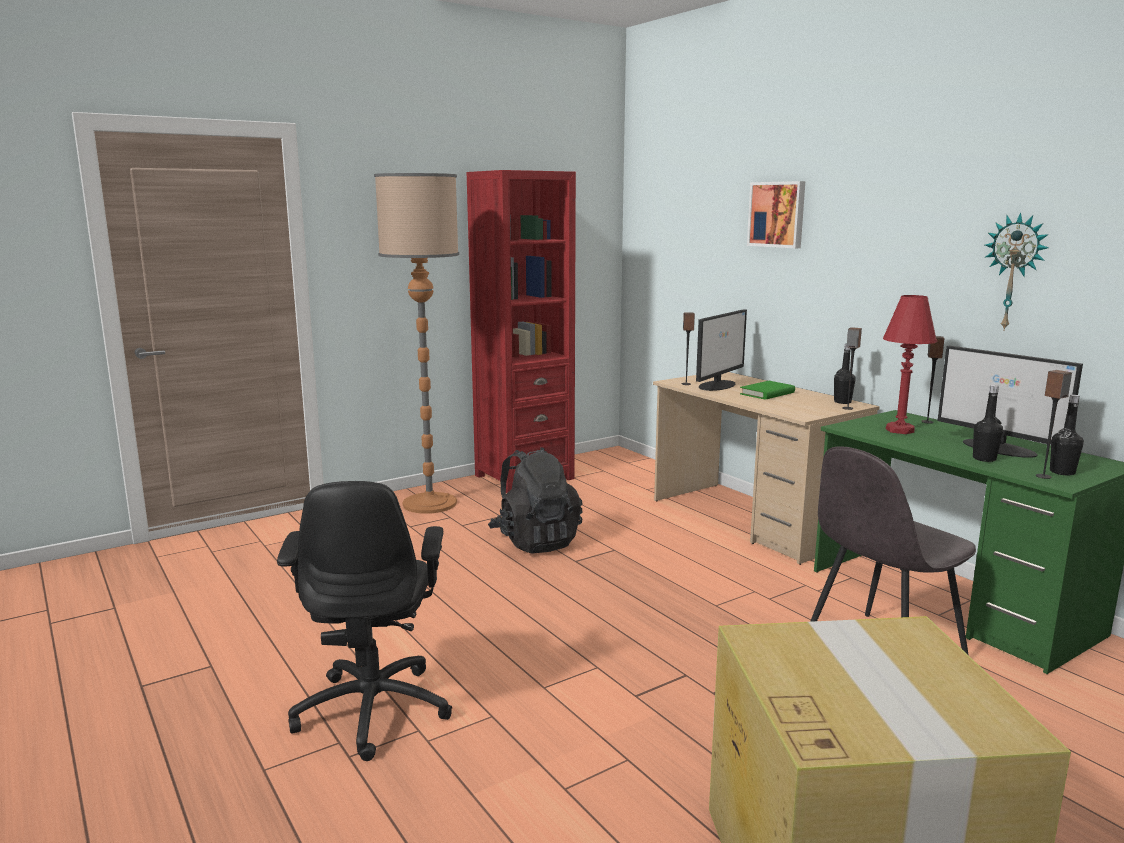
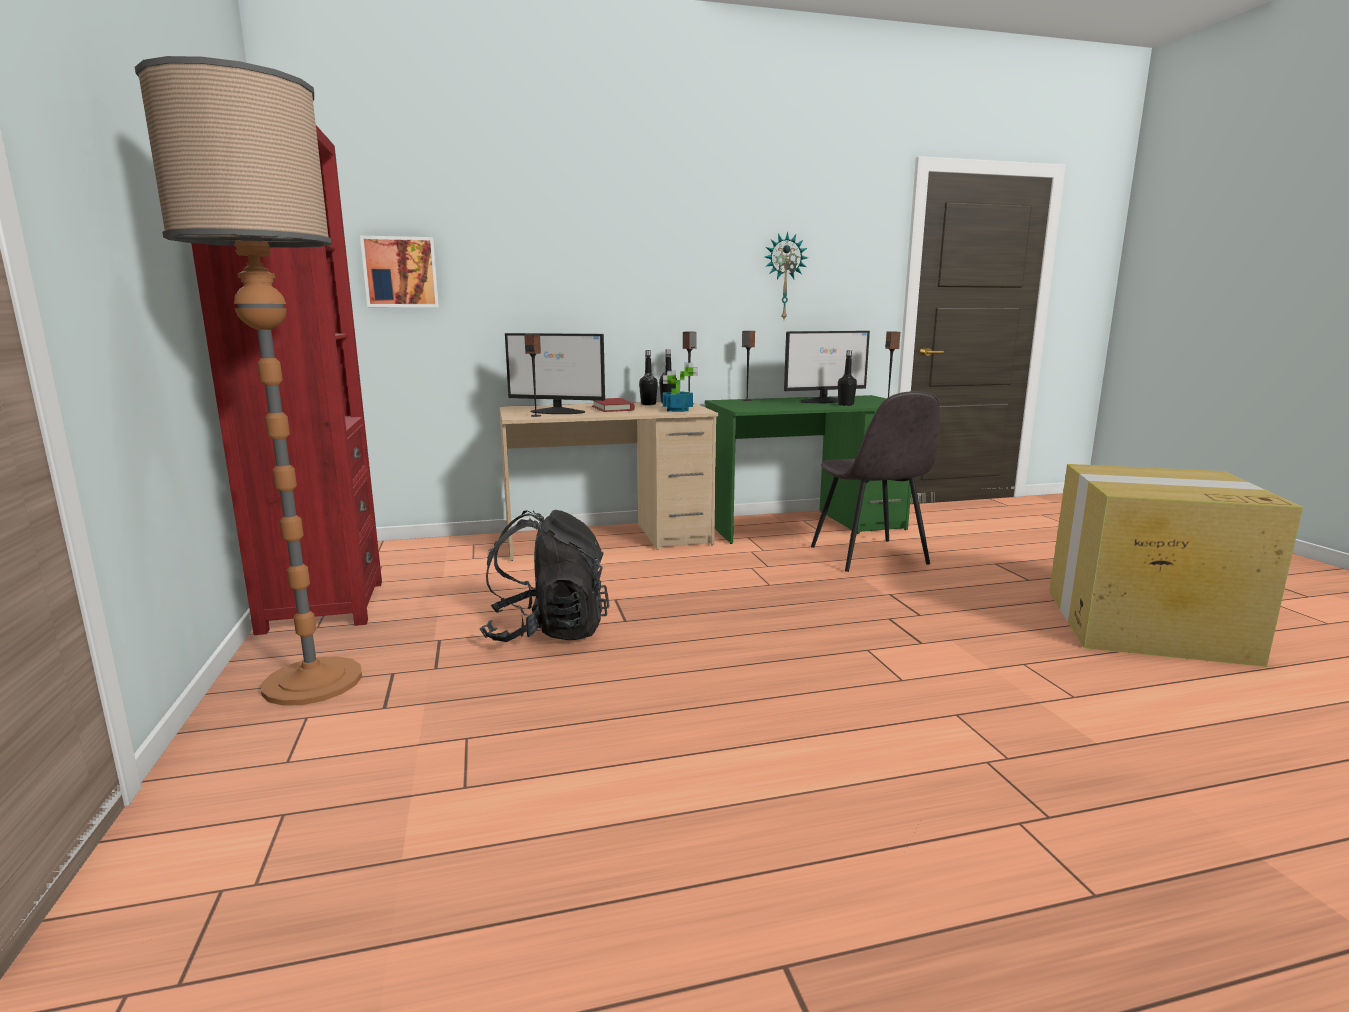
camera: 70 degrees left, 0 degrees up
black office chair [277,481,452,761] -> none
monitor [696,309,747,391] -> monitor turned 135 degrees clockwise [505,333,605,414]
green book [740,381,795,400] -> red book [592,398,635,412]
picture [747,181,805,248] -> picture moved to [360,236,439,307]
red table lamp [883,295,937,434] -> none
black bottle [1050,395,1084,475] -> black bottle moved to [639,350,658,405]
none -> potted plant [663,362,698,412]

